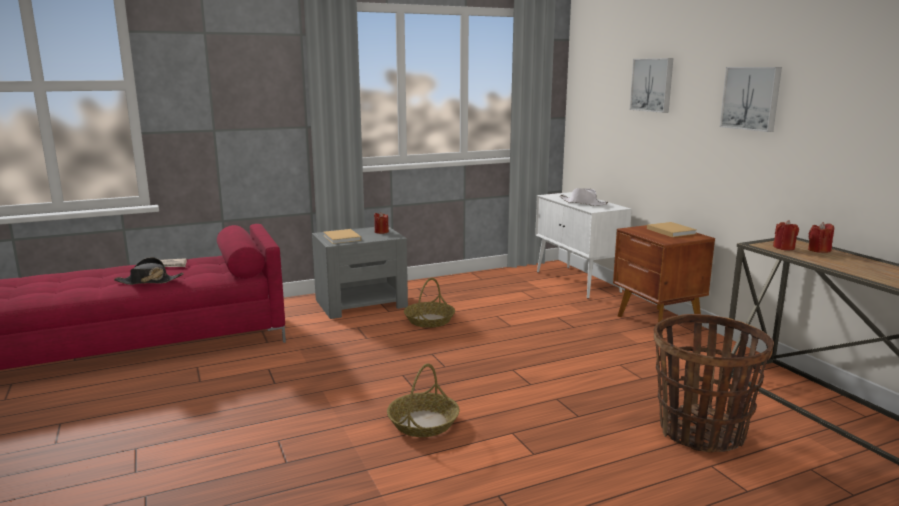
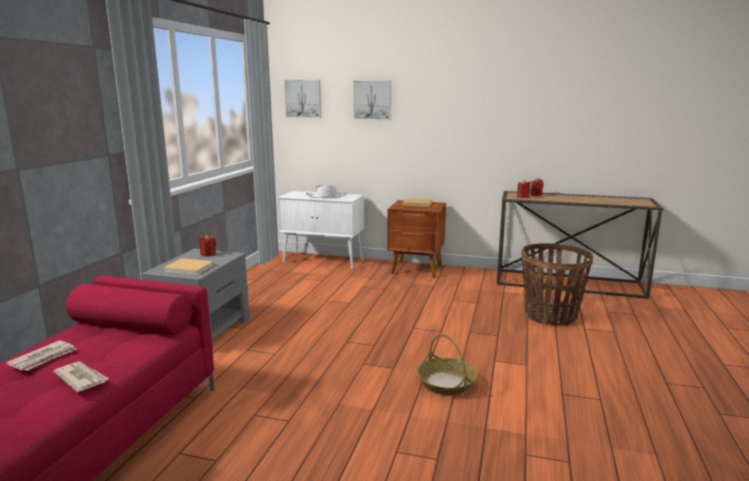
camera: 50 degrees left, 0 degrees up
black hat [114,257,184,285] -> newspaper [53,361,109,392]
basket [404,278,455,328] -> none
picture [720,67,782,132] -> picture moved to [284,80,321,118]

